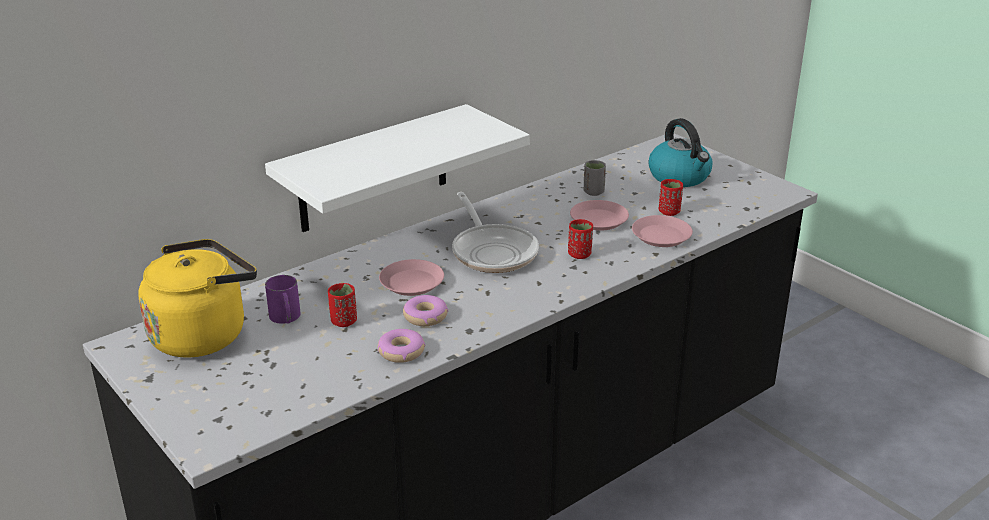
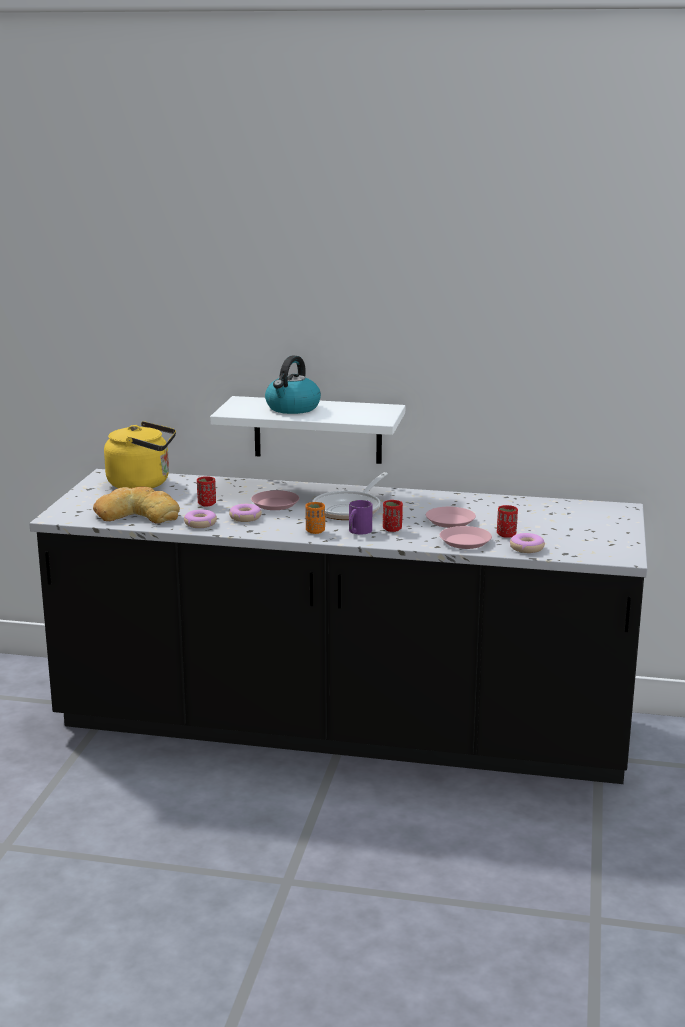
camera: 50 degrees right, 10 degrees down
purple mug [265,275,301,324] -> purple mug moved to [349,500,372,535]
grey cup [584,160,606,196] -> none
kettle [648,118,712,187] -> kettle moved to [265,355,321,414]
none -> bread [93,487,180,524]
none -> orange cup [306,502,325,534]
none -> donut [510,533,545,553]

